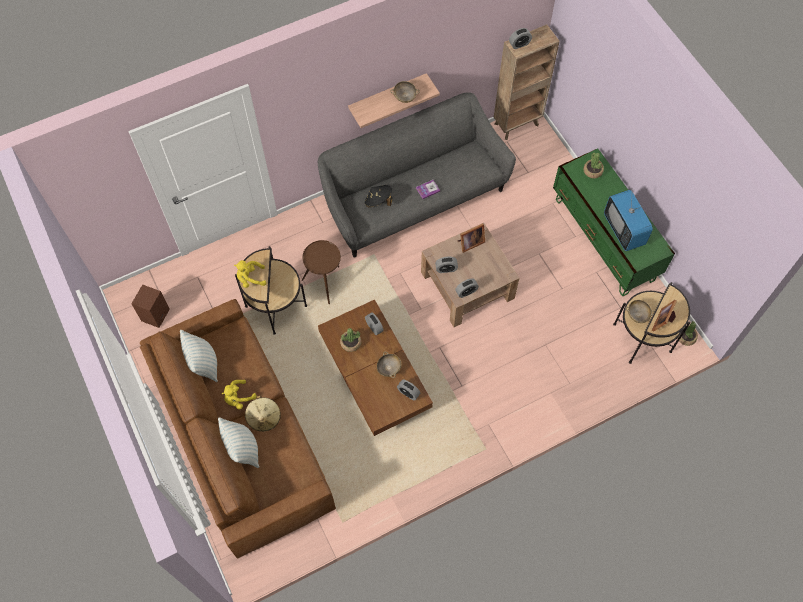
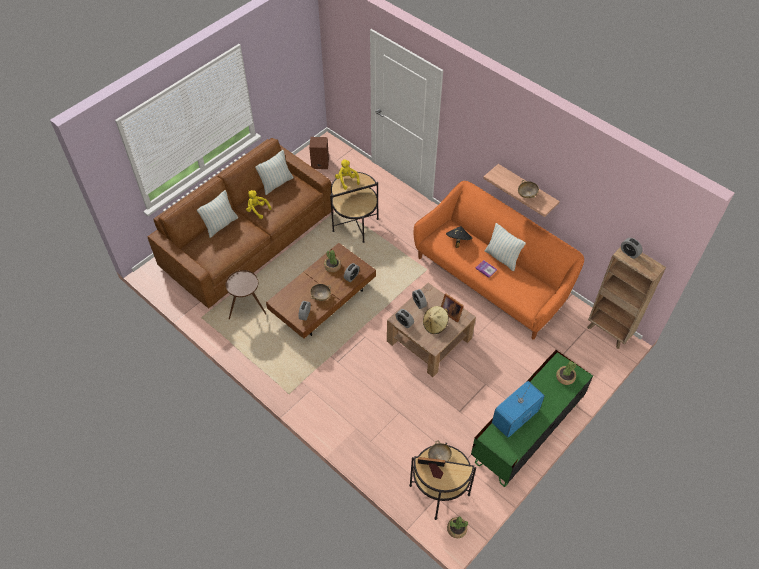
camera: 70 degrees right, 10 degrees down
beige hat [245,395,281,431] -> beige hat moved to [423,306,449,334]
brown side table [302,240,341,304] -> brown side table moved to [225,270,266,319]
grey sofa [318,92,516,258] -> orange sofa [414,181,584,340]
none -> pillow [485,223,526,271]

